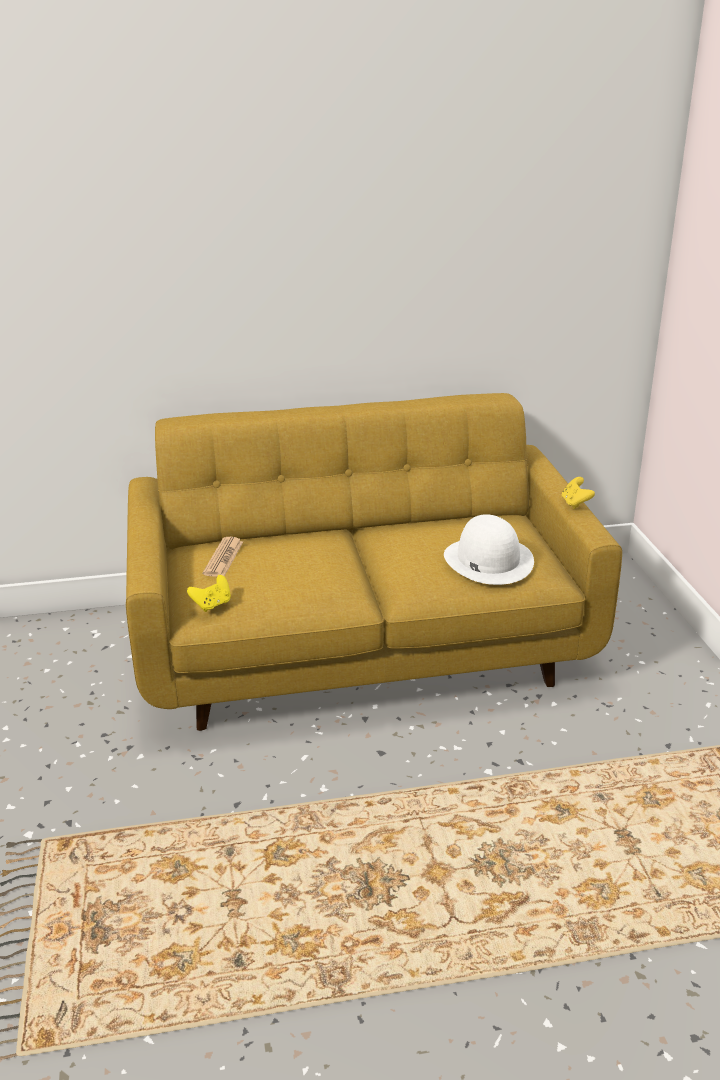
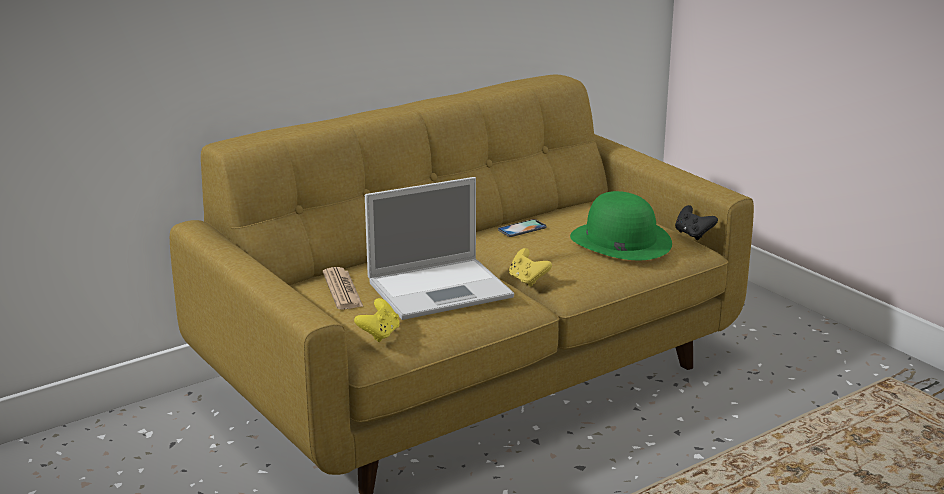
camera: 25 degrees left, 5 degrees down
white hat [444,514,534,585] -> green hat [570,191,672,260]
yellow game controller [562,477,595,509] -> yellow game controller moved to [509,248,552,287]
none -> laptop [365,177,514,320]
none -> phone [498,219,546,237]
none -> black game controller [675,205,718,240]

